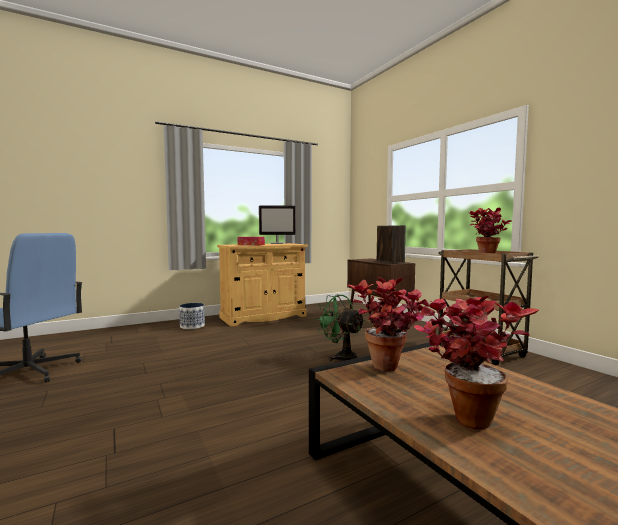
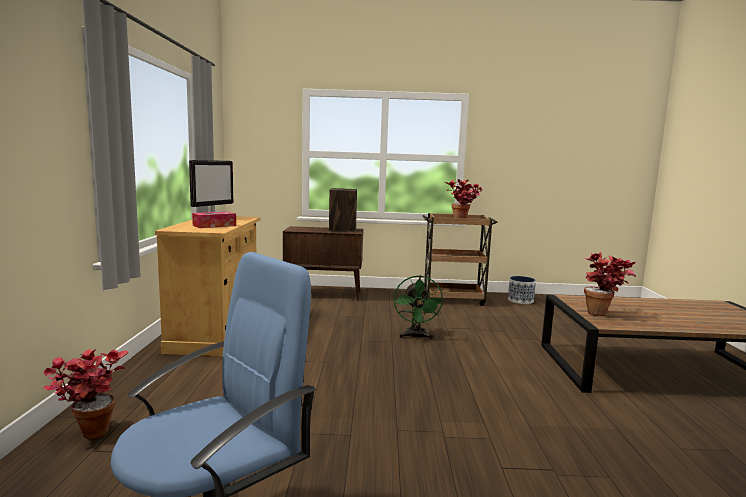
camera: 60 degrees left, 5 degrees up
planter [179,303,205,329] -> planter moved to [508,276,536,304]
green fan [315,295,365,361] -> green fan turned 75 degrees counterclockwise [394,275,444,339]
potted plant [414,296,539,430] -> potted plant moved to [43,349,129,439]

